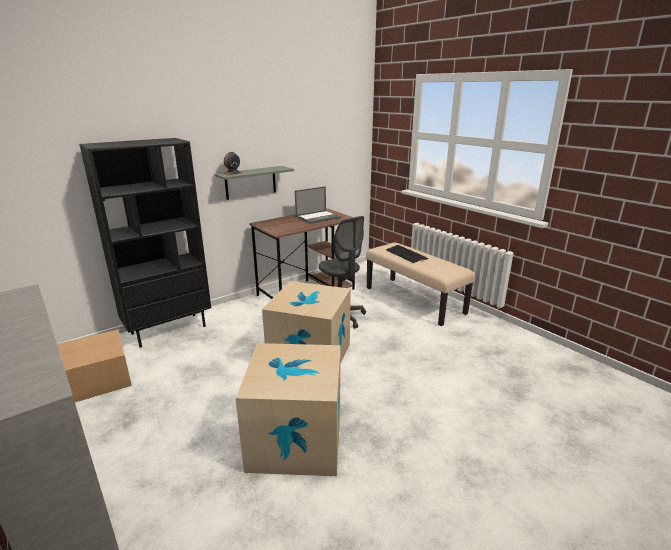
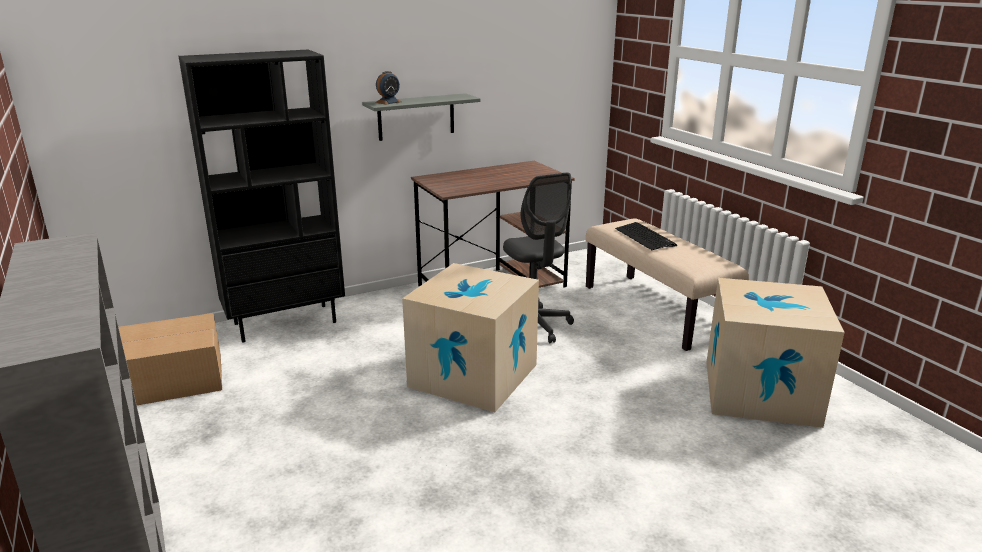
camera: 10 degrees right, 0 degrees up
cardboard box [235,343,341,476] -> cardboard box moved to [706,278,845,428]
laptop [295,186,341,224] -> none

